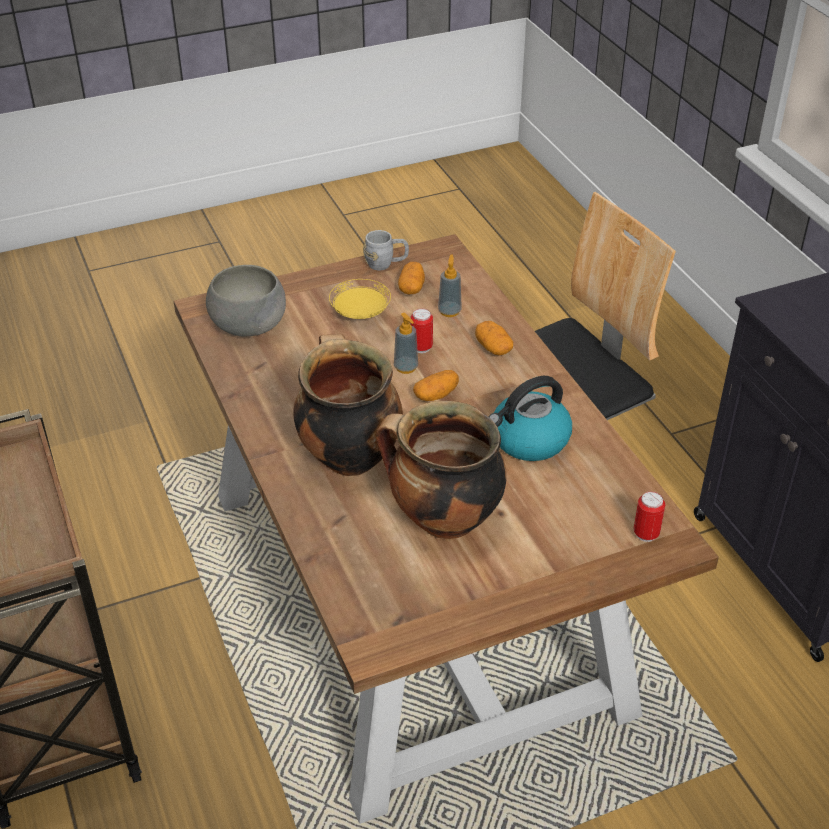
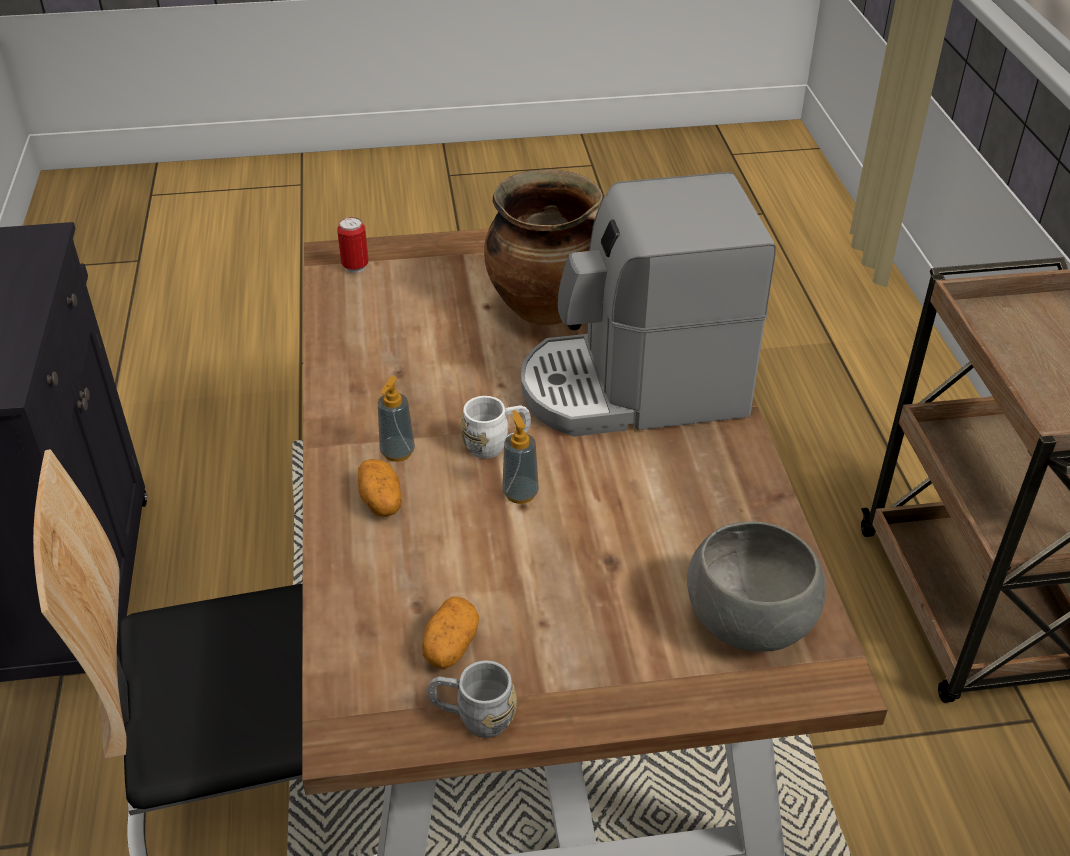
camera: 165 degrees left, 0 degrees up
cooking pot [293,334,403,476] -> coffee machine [521,172,776,437]
yellow plate [329,279,391,319] -> none
can [410,309,433,353] -> none
potato [413,370,459,401] -> white mug [460,396,531,459]
soap dispenser [438,255,462,317] -> soap dispenser moved to [378,376,415,462]
kettle [489,376,572,461] -> none

